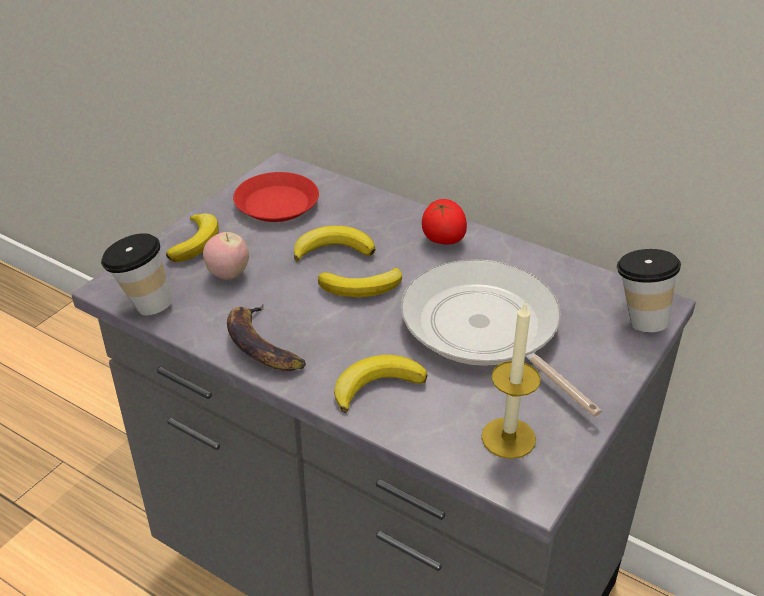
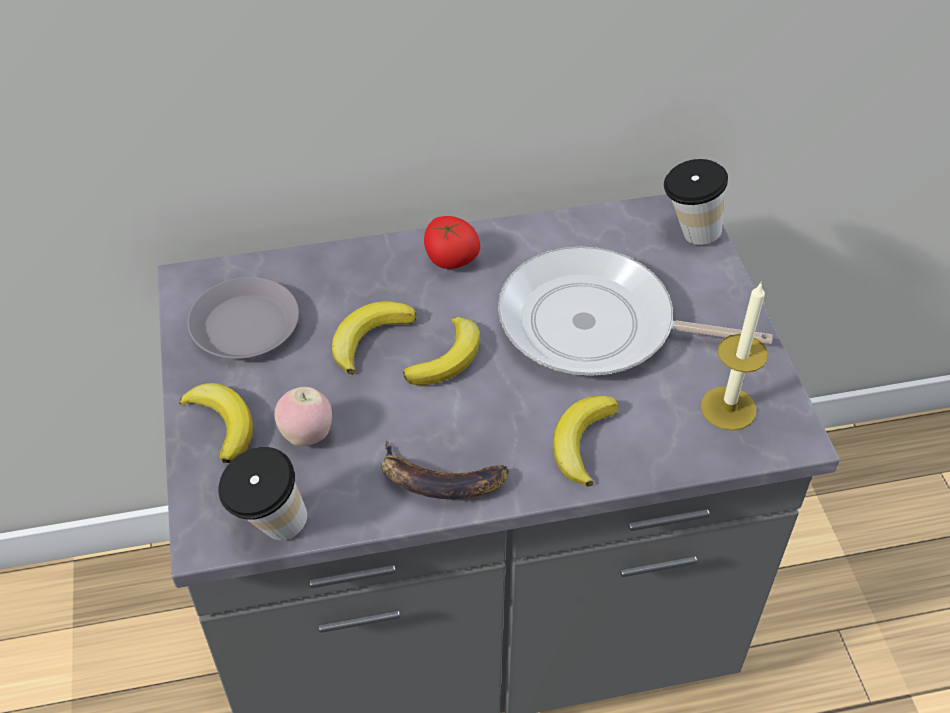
camera: 45 degrees left, 10 degrees up
red plate [233,172,319,222] -> grey plate [188,277,299,359]

